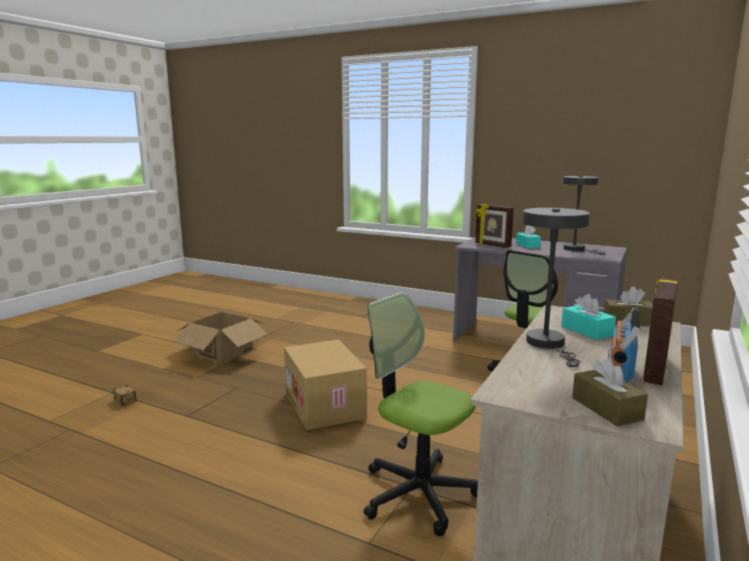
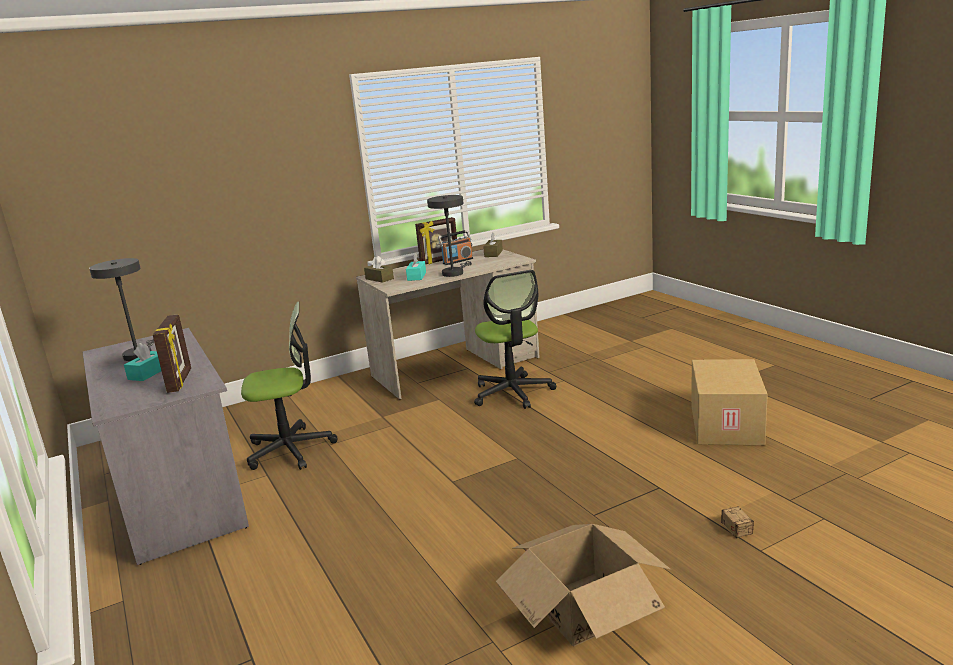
camera: 145 degrees left, 5 degrees up
cardboard box [284,340,367,430] -> cardboard box moved to [691,359,768,445]

